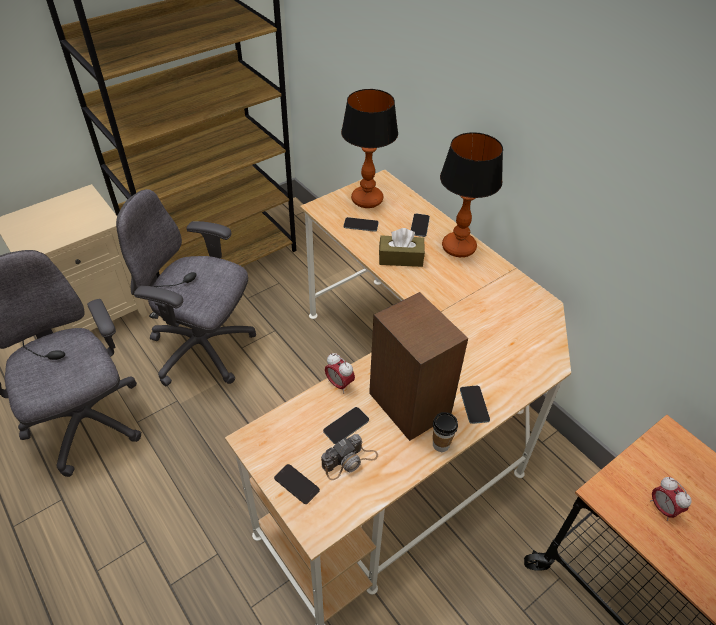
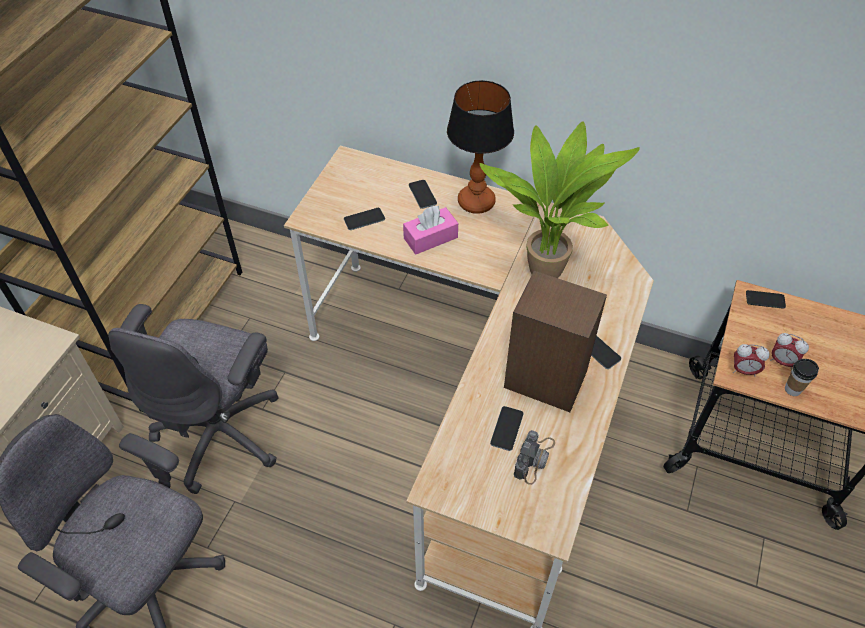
camera: 30 degrees left, 5 degrees up
grey office chair [116,189,256,386] -> grey office chair turned 60 degrees counterclockwise [108,304,279,494]
phone [274,464,320,504] -> phone moved to [746,290,786,309]
alarm clock [325,353,355,393] -> alarm clock moved to [733,344,770,377]
table lamp [341,89,398,208] -> none
brown tissue box [379,228,425,267] -> pink tissue box [403,206,458,255]
cup [433,412,458,452] -> cup moved to [785,359,819,396]
none -> potted plant [480,121,640,278]

